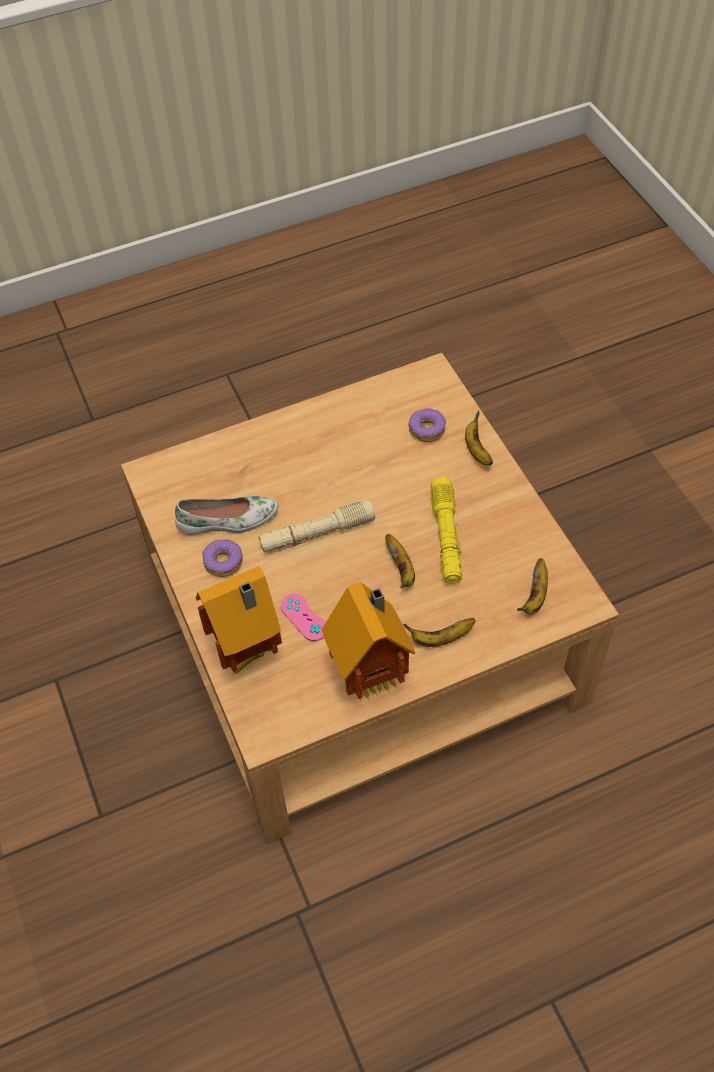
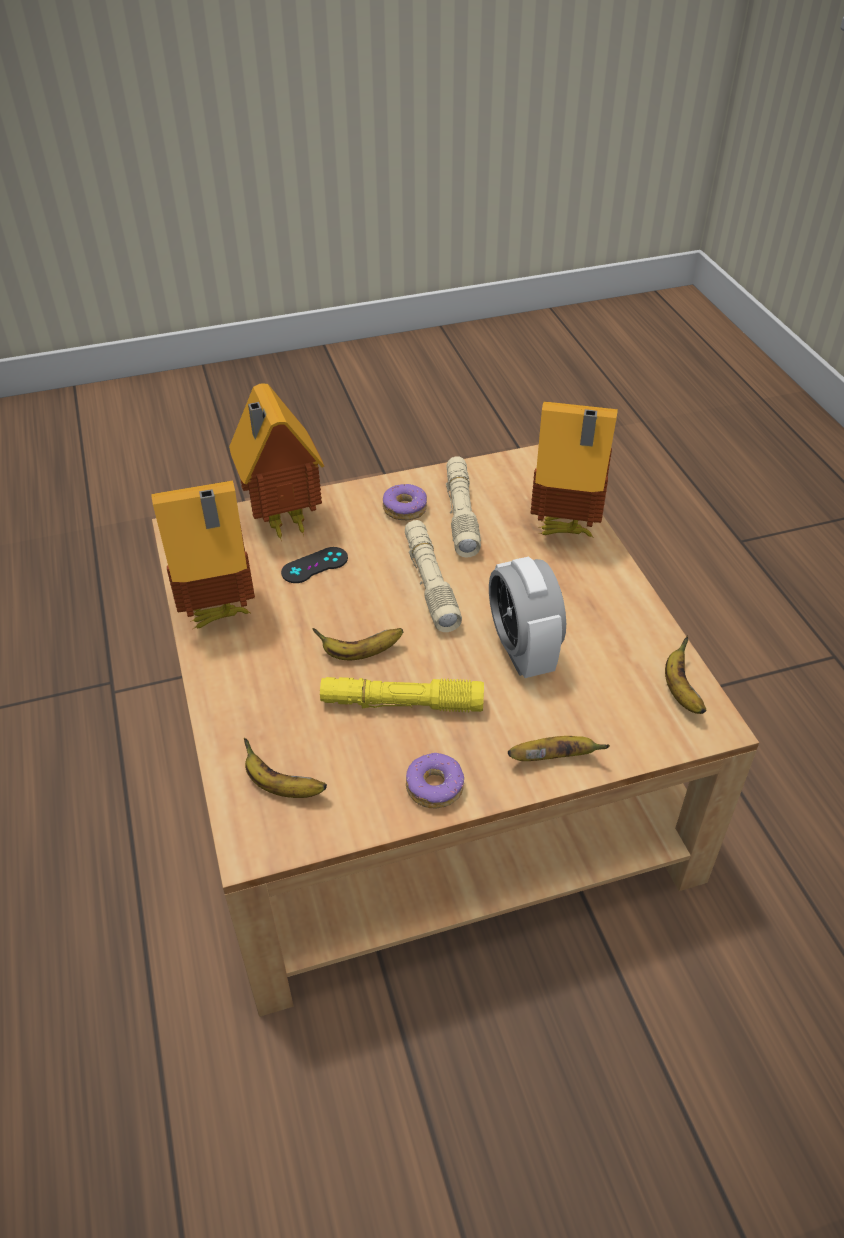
camera: 95 degrees right, 10 degrees down
white shoe [175,496,278,535] -> beige flashlight [446,457,481,558]
pink game controller [281,594,326,641] -> black game controller [281,547,348,583]
banana [403,618,475,647] -> banana moved to [665,636,706,714]
donut [408,408,446,442] -> donut moved to [406,753,464,808]
none -> alarm clock [489,556,566,678]
none -> toy house [530,401,618,538]

